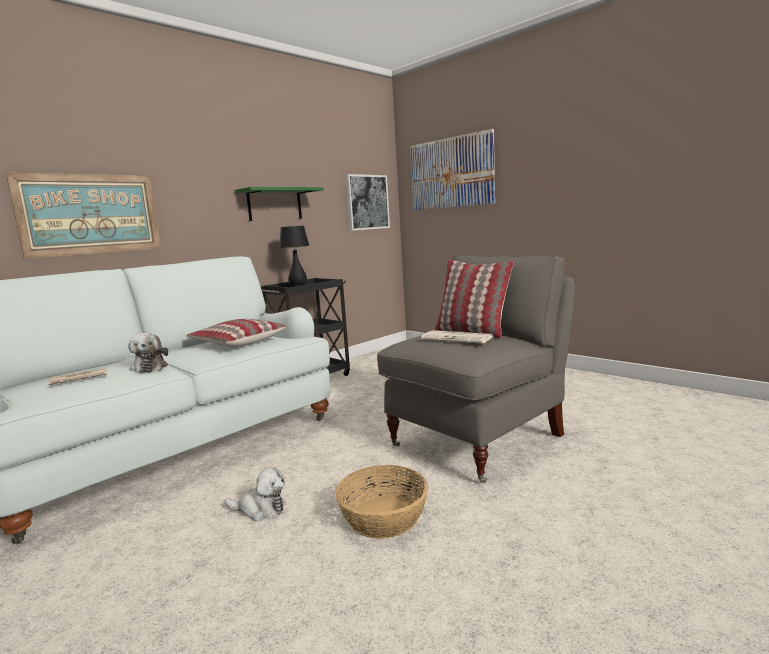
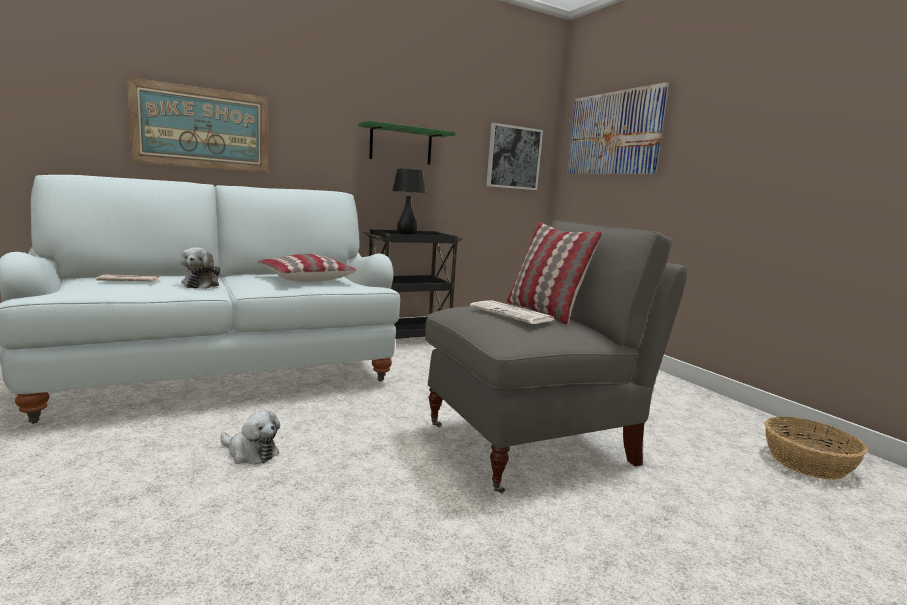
camera: 15 degrees right, 0 degrees up
basket [335,465,428,539] -> basket moved to [765,417,868,480]

